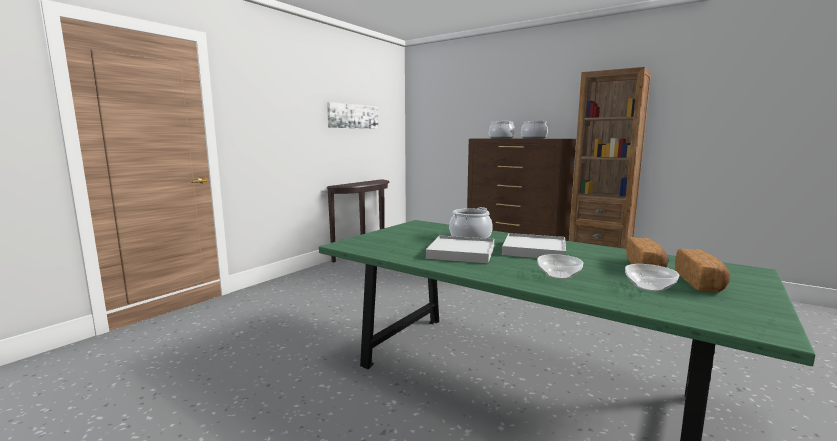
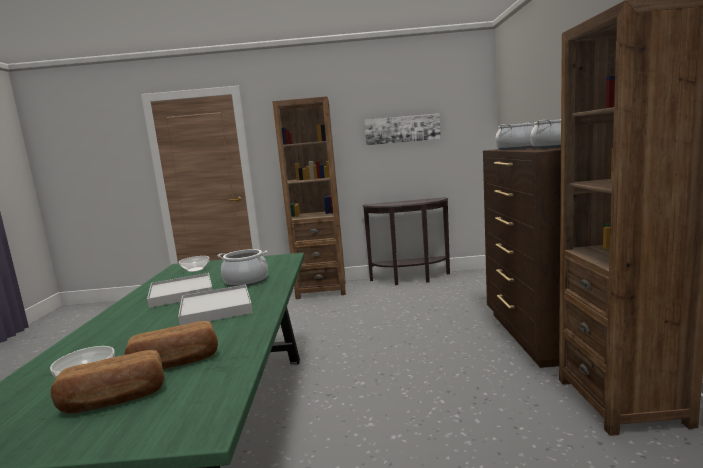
camera: 55 degrees right, 0 degrees up
bowl [537,254,583,279] -> bowl moved to [179,256,210,272]
none -> brown bookcase [273,96,346,299]

